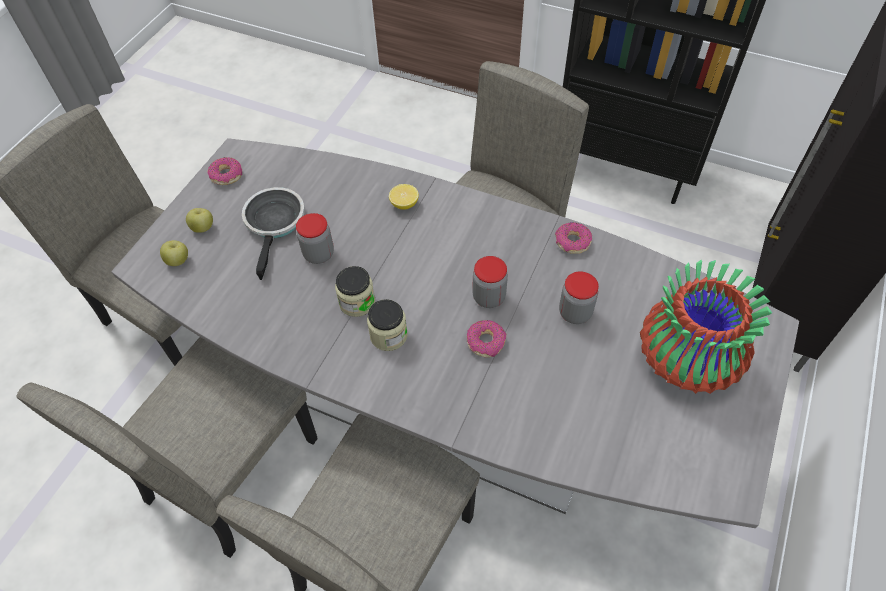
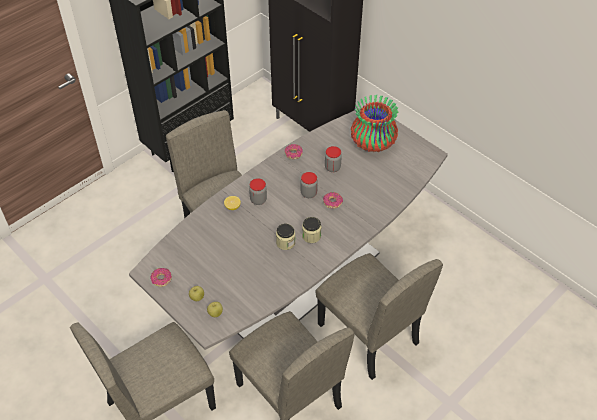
camera: 70 degrees left, 5 degrees down
frying pan [242,187,305,280] -> none
jar [296,213,334,264] -> jar moved to [249,178,267,205]

